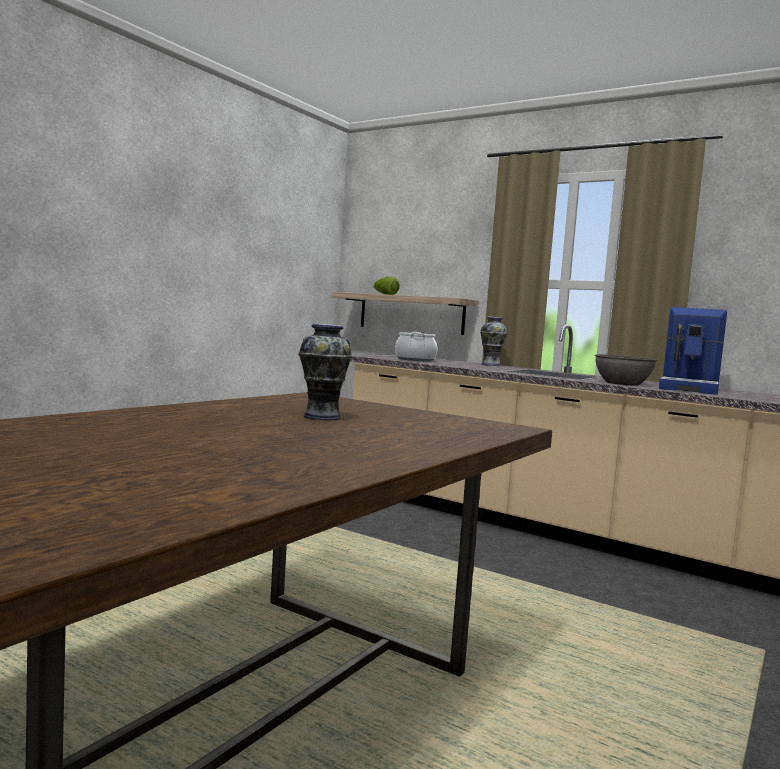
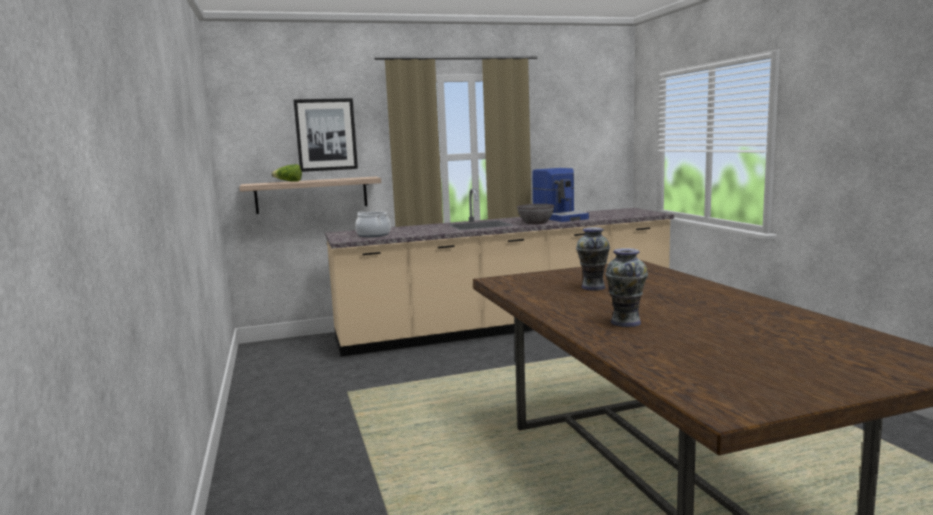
camera: 50 degrees left, 5 degrees up
vase [480,317,508,366] -> vase moved to [605,248,648,327]
none -> picture [294,98,358,172]

